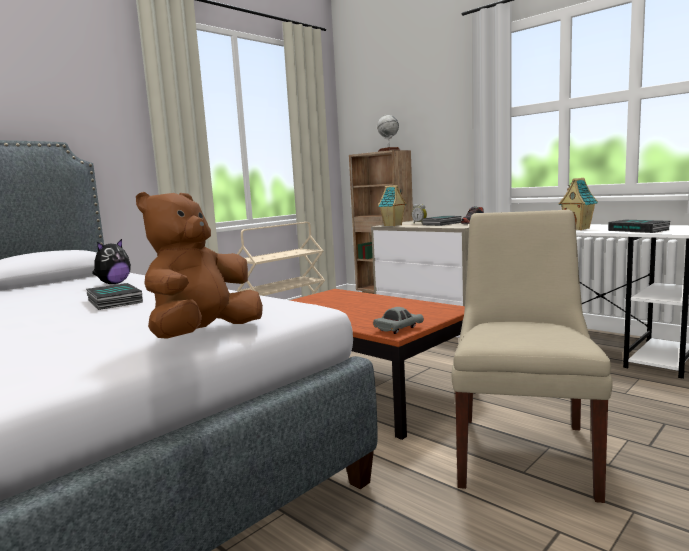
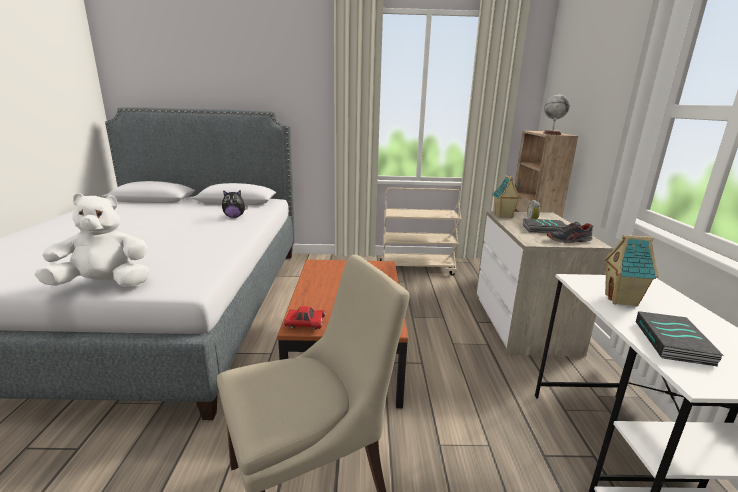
camera: 45 degrees right, 10 degrees up
book [86,283,143,310] -> none
brown plush toy [136,192,263,339] -> white plush toy [35,193,150,287]
grey toy car [373,307,424,334] -> red toy car [284,306,326,329]

